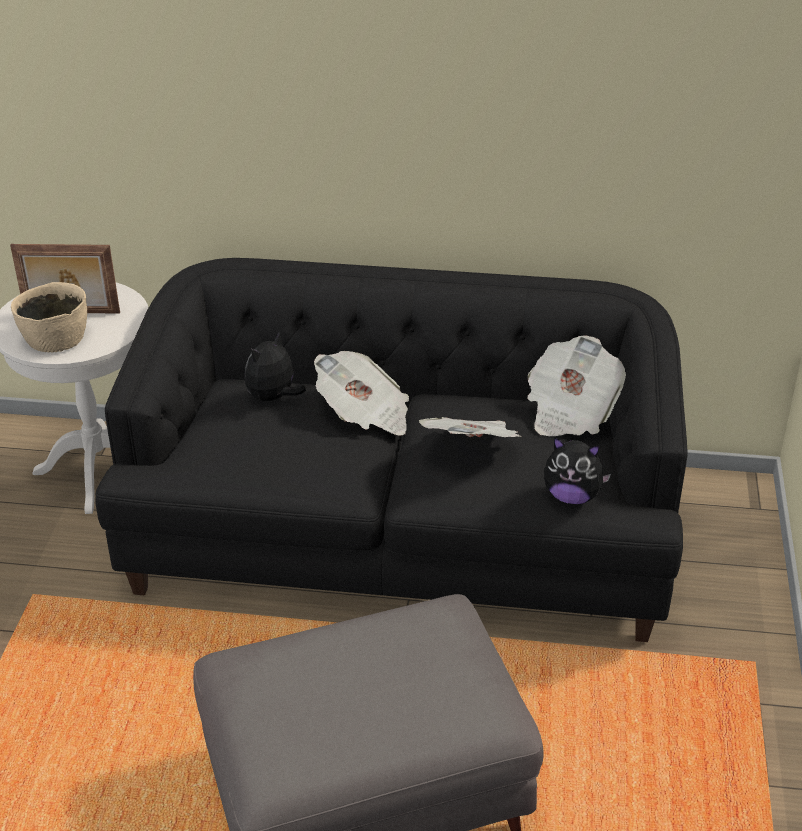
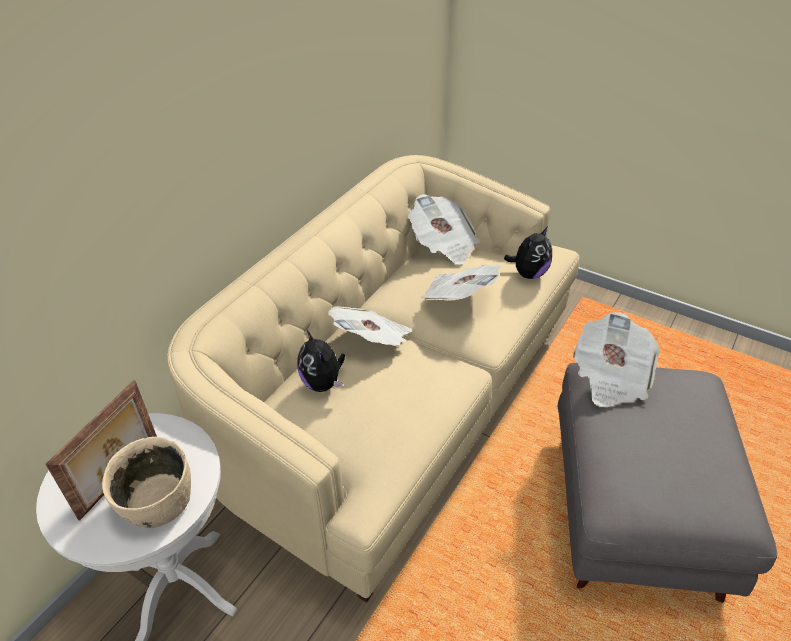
camera: 65 degrees left, 5 degrees up
black sofa [95,258,688,642] -> beige sofa [167,155,579,603]
none -> newspaper [573,312,660,407]

